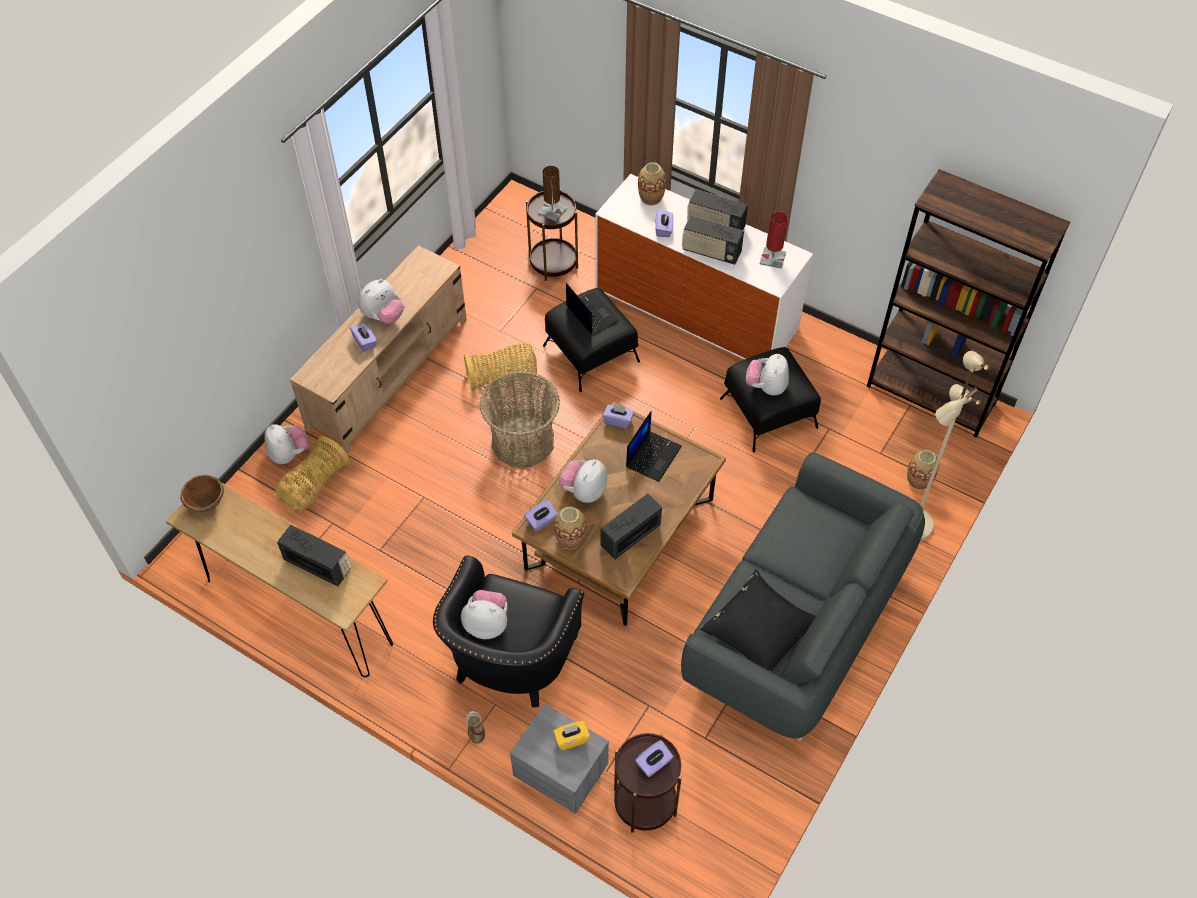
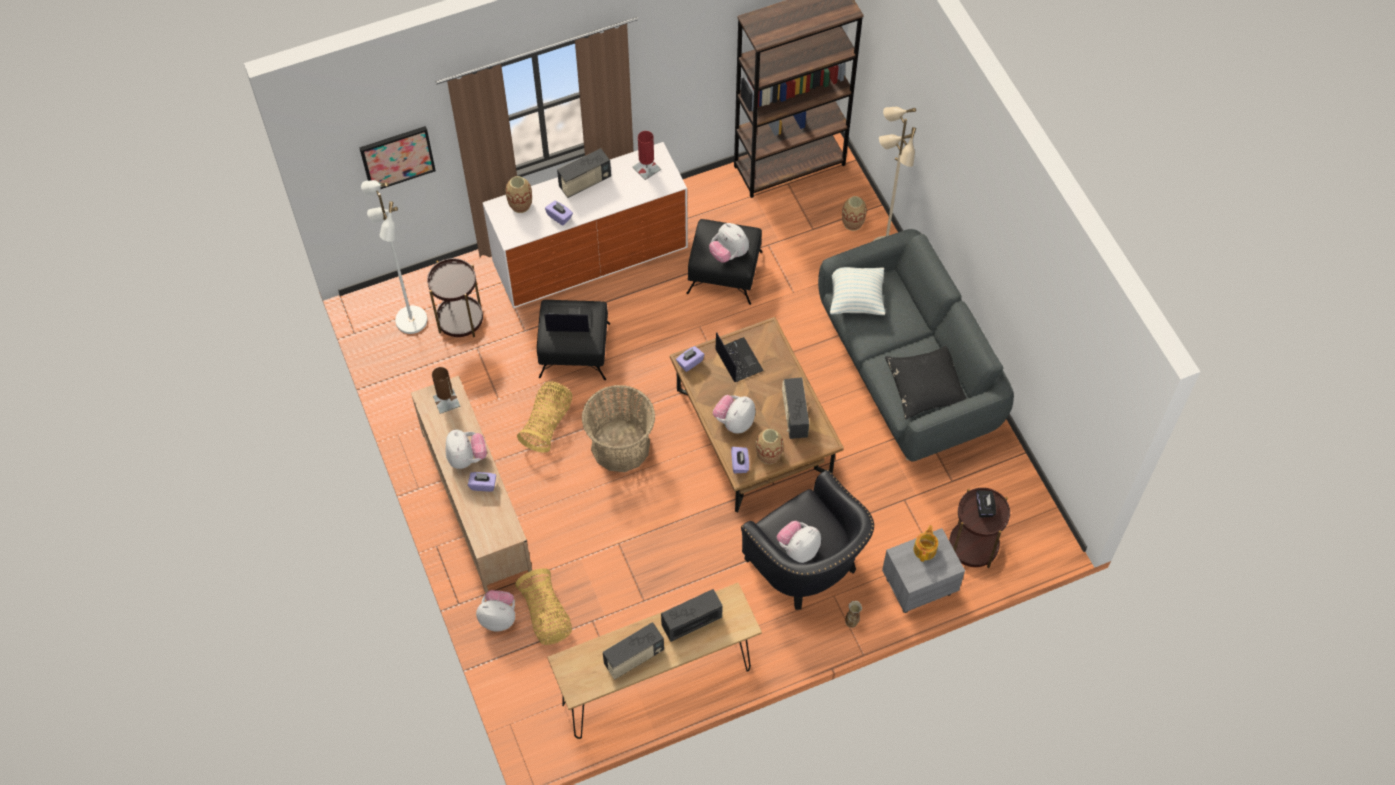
camera: 55 degrees left, 5 degrees up
brown bowl [180,475,224,512] -> none
brown table lamp [538,166,567,222] -> brown table lamp moved to [432,367,461,414]
yellow tissue box [553,721,590,750] -> teapot [914,525,938,562]
plush toy [559,460,607,503] -> plush toy turned 60 degrees clockwise [713,395,756,434]
purple tissue box [635,740,673,777] -> black tissue box [976,490,996,518]
radio [682,215,744,265] -> radio moved to [603,622,664,680]
none -> picture [359,126,436,189]
none -> white floor lamp [361,180,427,334]
none -> pillow [830,267,885,315]

